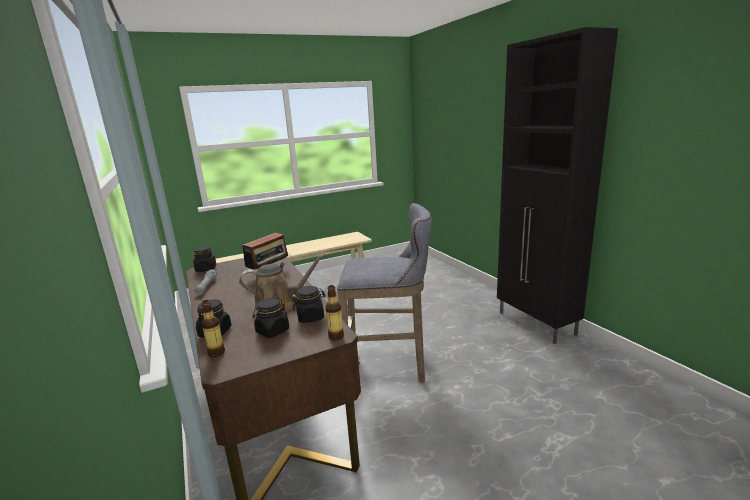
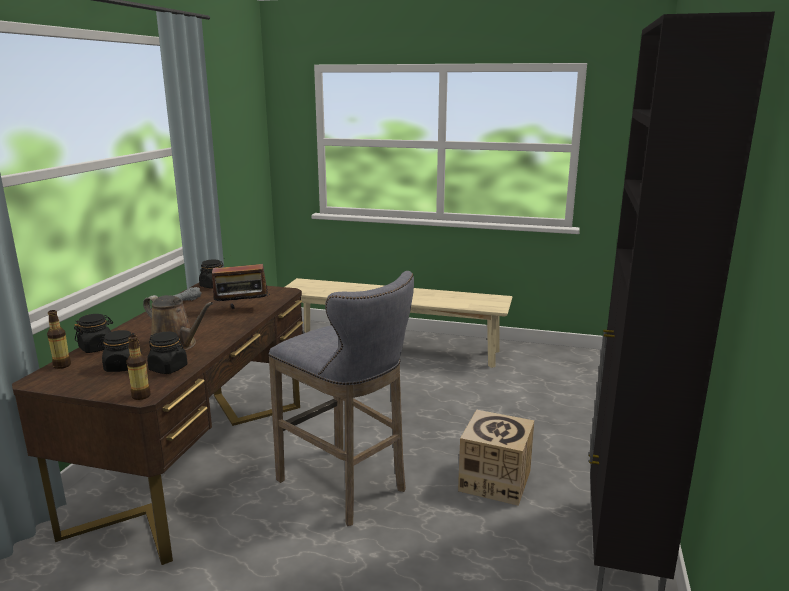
camera: 40 degrees right, 0 degrees up
none -> cardboard box [458,409,534,506]

